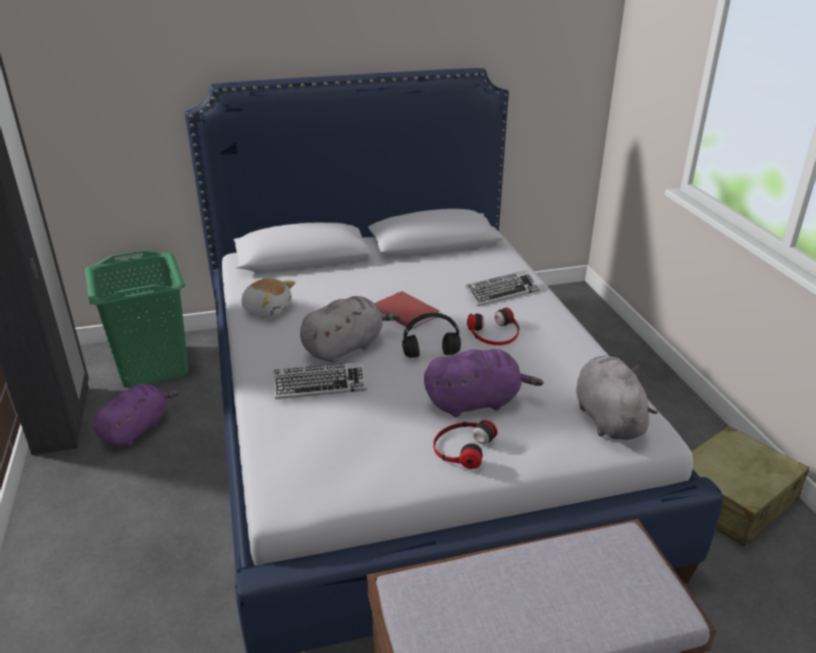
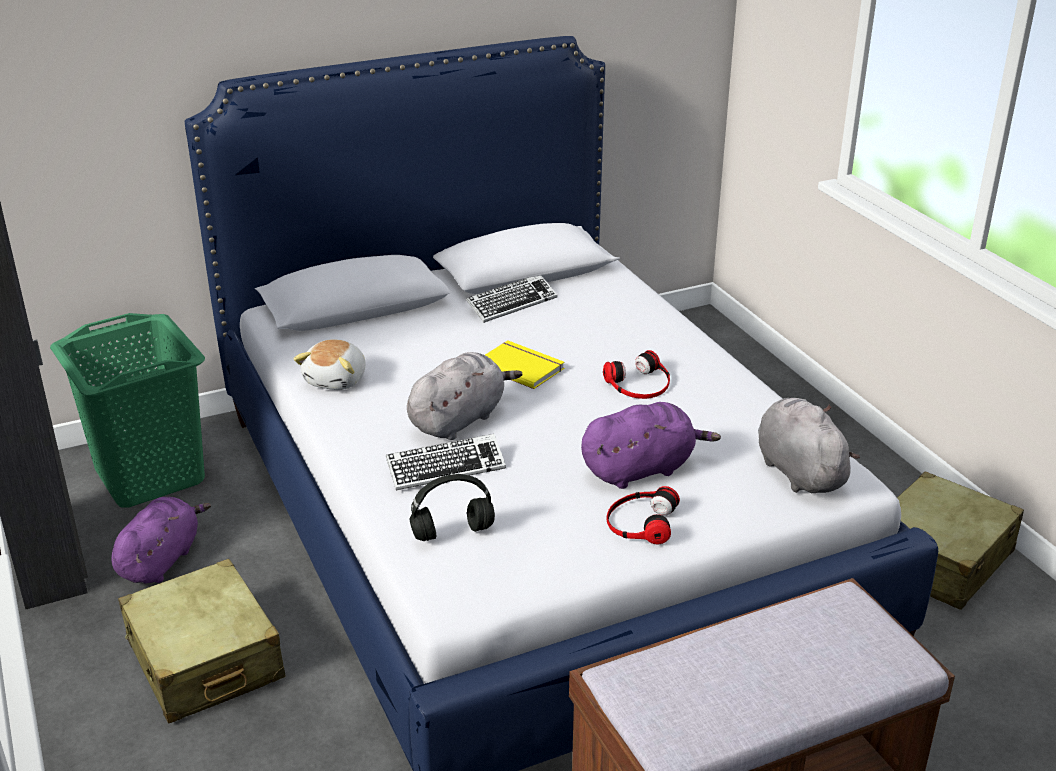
camera: 10 degrees left, 0 degrees up
plush toy [241,279,296,318] -> plush toy turned 90 degrees clockwise [294,339,365,390]
red book [374,291,440,330] -> yellow book [485,341,565,389]
black headphones [402,313,461,358] -> black headphones moved to [410,474,495,541]
keyboard [465,270,540,306] -> keyboard moved to [466,276,557,323]
none -> beige suitcase [118,559,286,723]

